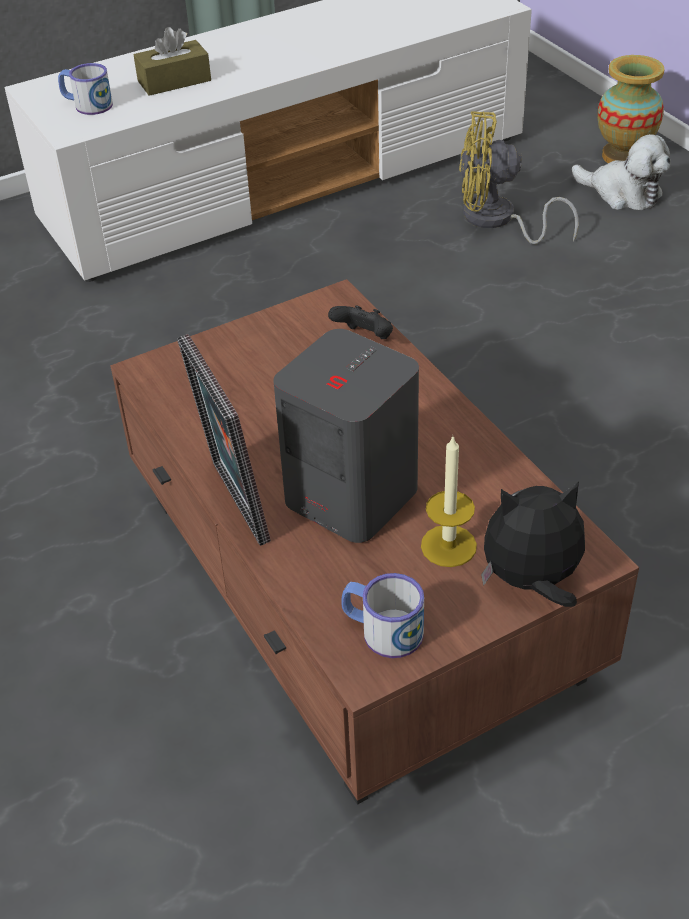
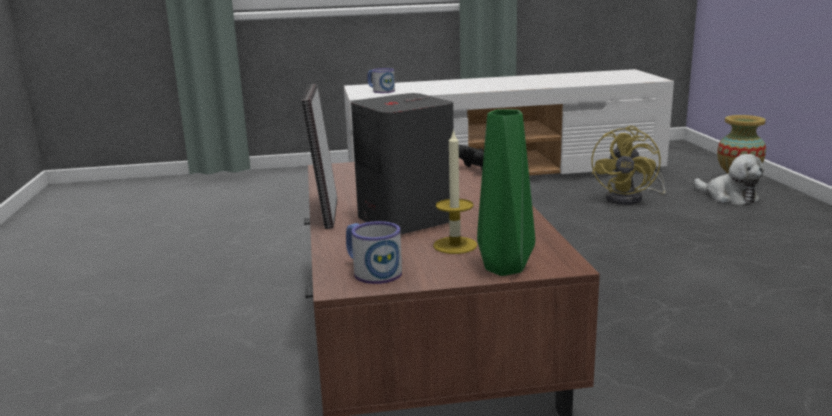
camera: 20 degrees right, 25 degrees down
brown tissue box [134,27,211,96] -> none
yellow fan [459,111,579,244] -> yellow fan turned 90 degrees counterclockwise [591,126,666,205]
plush toy [481,481,585,607] -> green vase [477,109,535,276]

